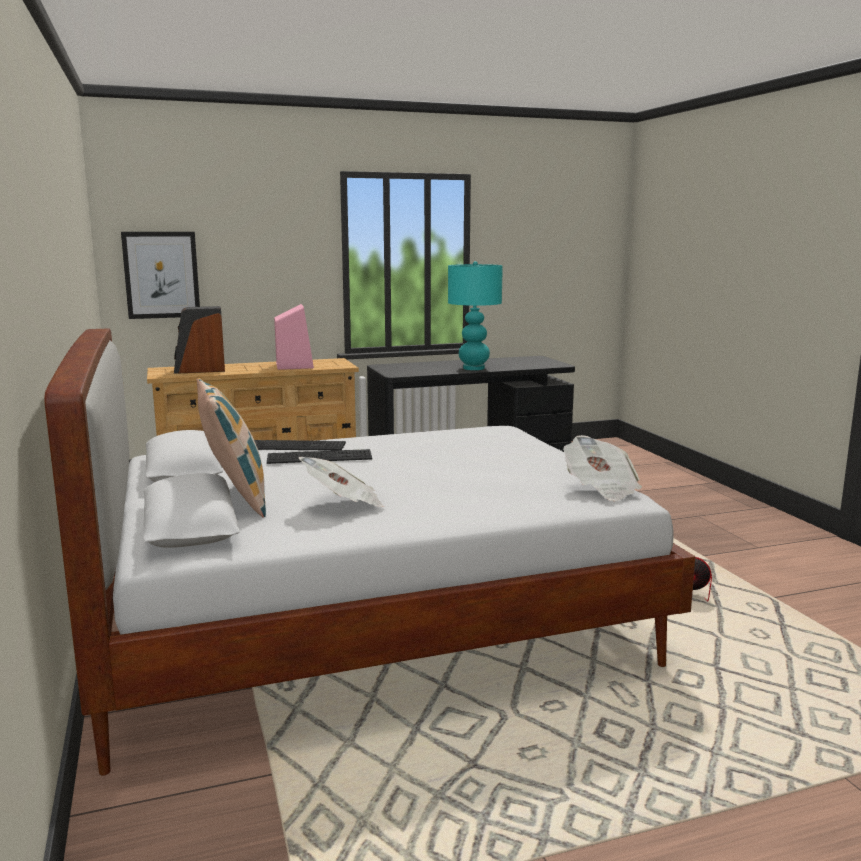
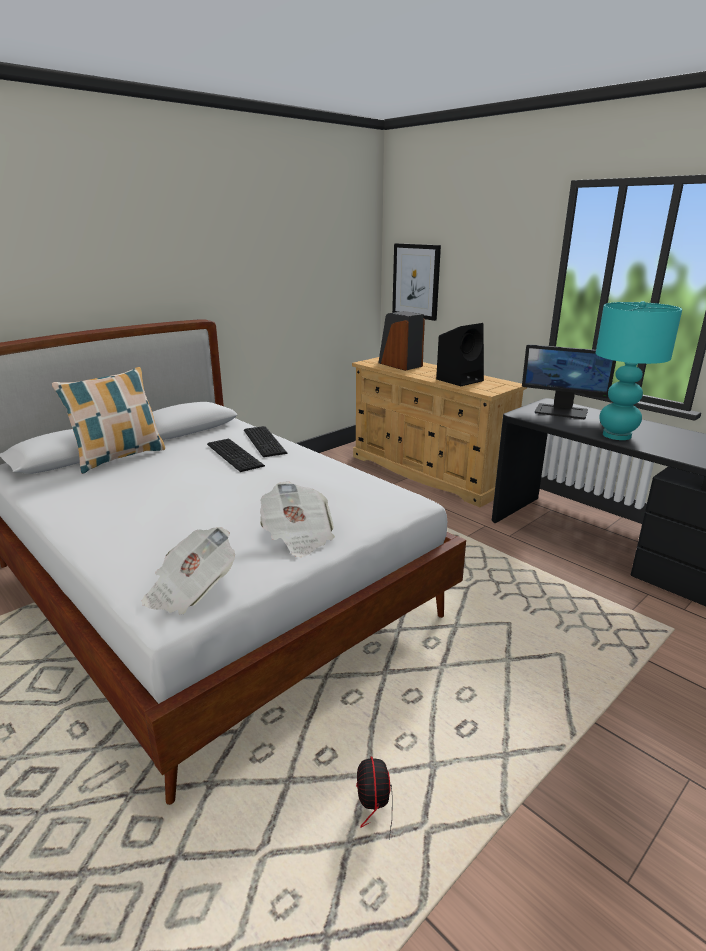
camera: 65 degrees right, 10 degrees up
pink speaker [274,304,314,370] -> black speaker [436,323,484,386]
newspaper [299,457,384,507] -> newspaper moved to [260,482,335,557]
none -> monitor [522,344,616,419]

